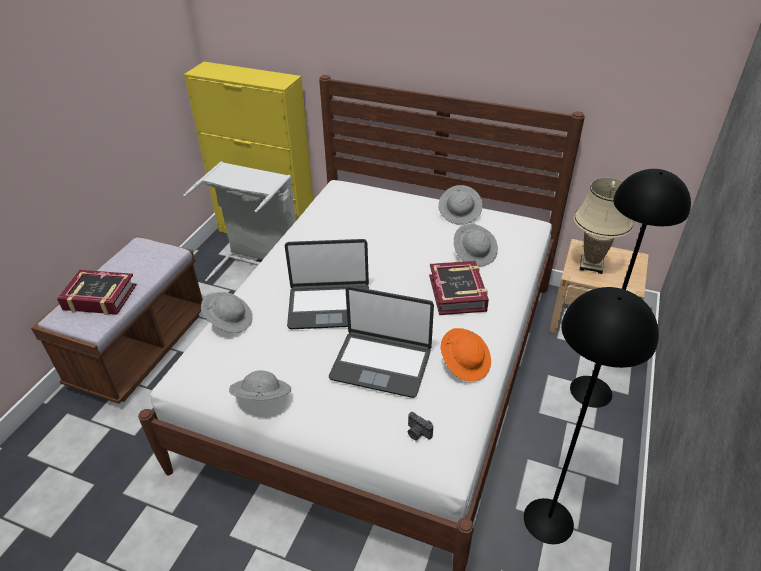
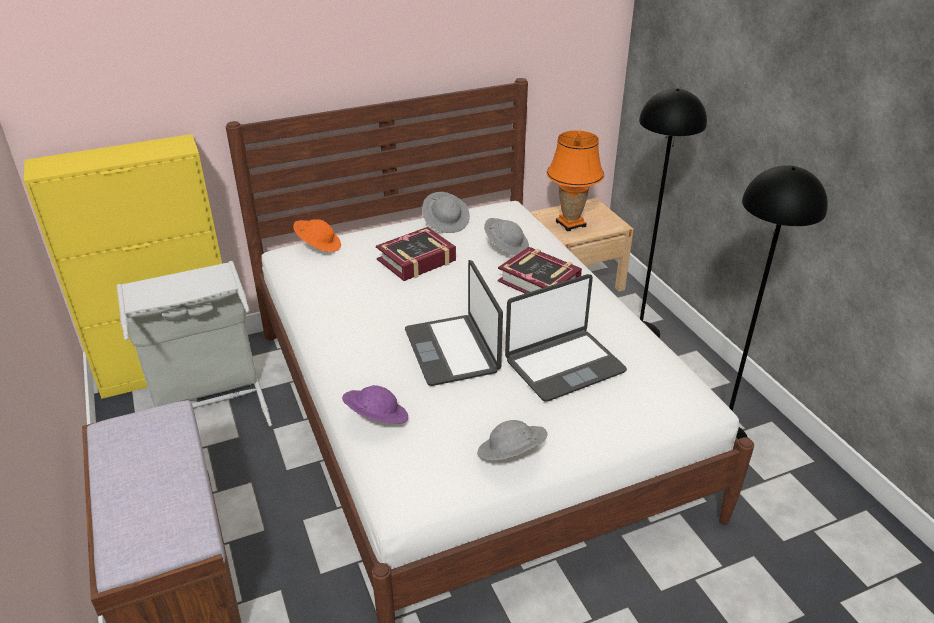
camera: 45 degrees left, 5 degrees down
book [57,270,136,315] -> book moved to [376,227,456,281]
grey hat [201,292,253,333] -> purple hat [342,385,408,424]
laptop [285,239,369,329] -> laptop turned 120 degrees clockwise [405,260,503,386]
camera [408,412,433,440] -> none
orange hat [441,328,491,381] -> orange hat moved to [293,219,341,252]
beige table lamp [574,178,634,274] -> orange table lamp [547,130,604,232]

